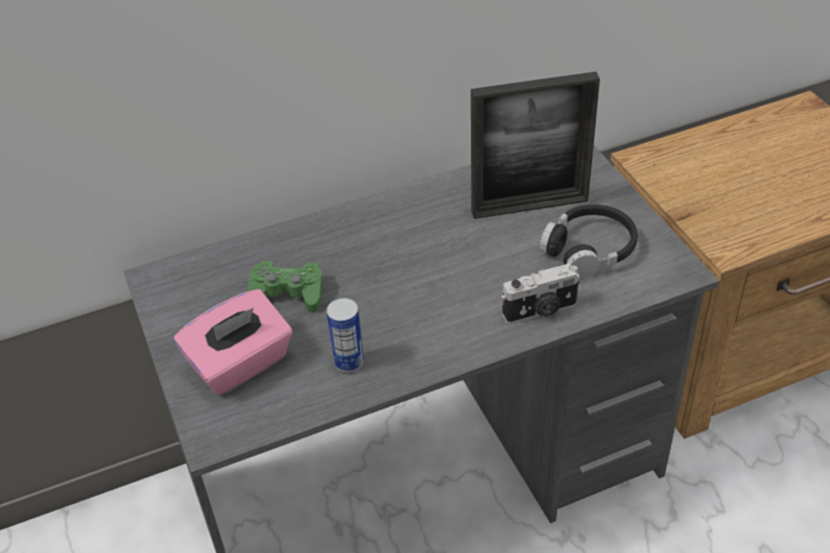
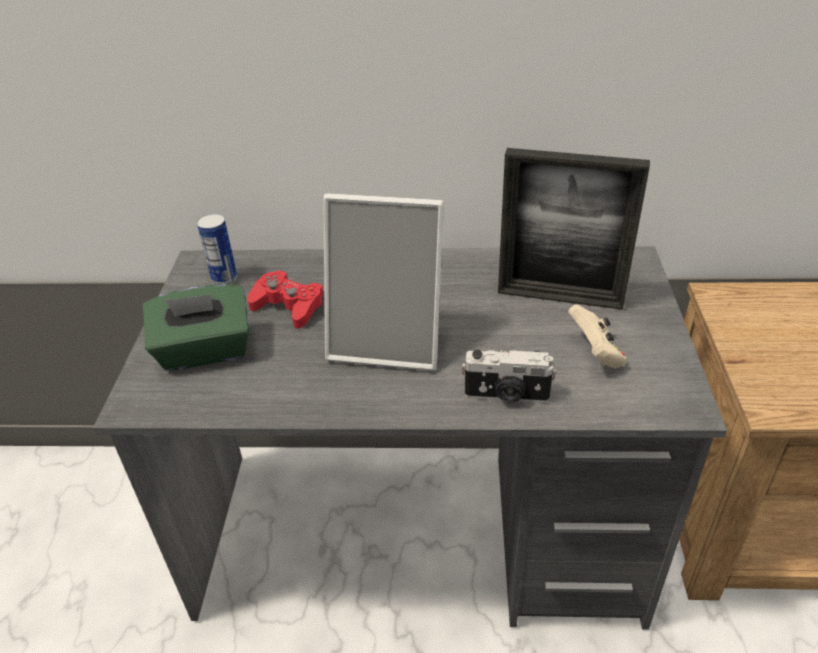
camera: 25 degrees right, 5 degrees down
pink tissue box [174,289,293,396] -> green tissue box [143,284,249,371]
green game controller [247,260,324,313] -> red game controller [247,270,324,329]
can [326,298,364,374] -> can moved to [197,214,237,285]
black headphones [540,204,638,279] -> beige game controller [568,305,626,369]
none -> picture frame [323,193,444,371]

